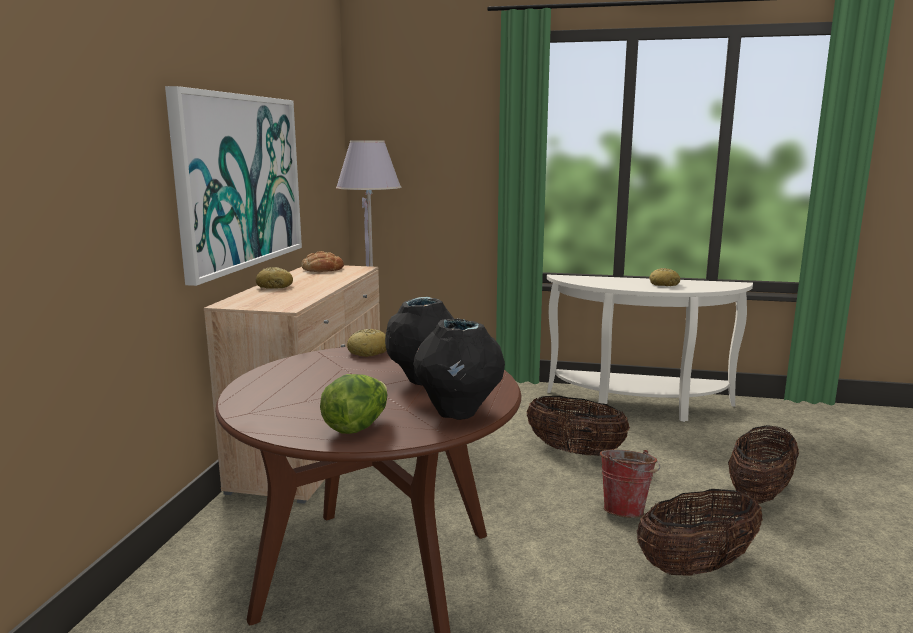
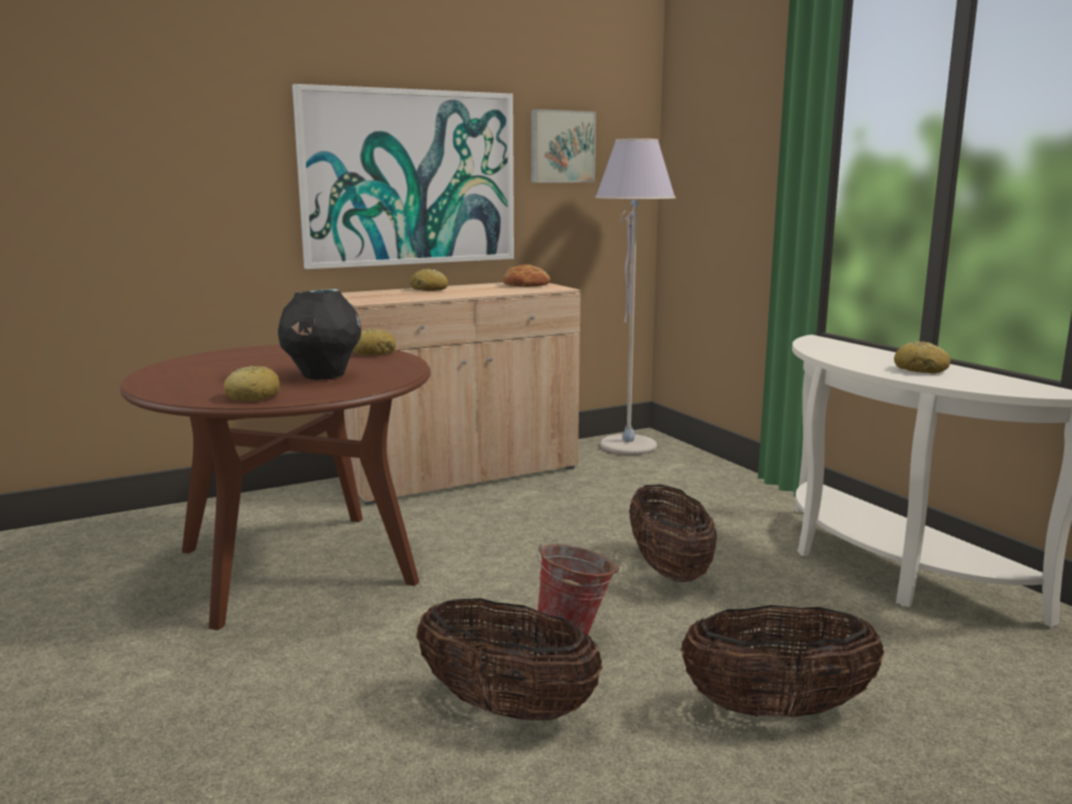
camera: 50 degrees right, 0 degrees up
lettuce [320,374,388,434] -> none
black vase [413,319,505,420] -> bread [224,366,280,401]
none -> picture [531,109,596,183]

